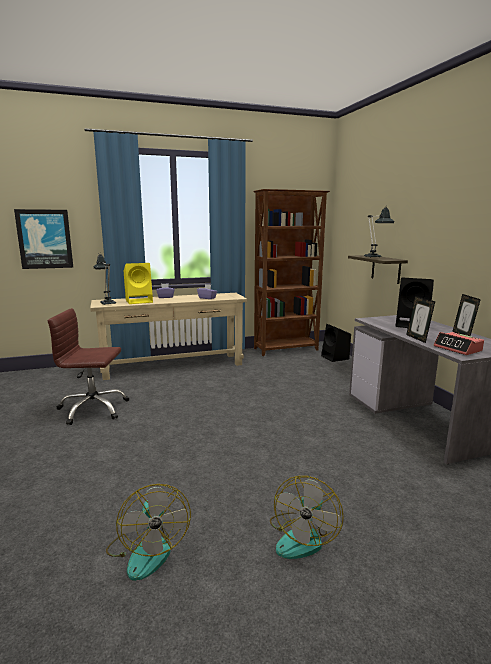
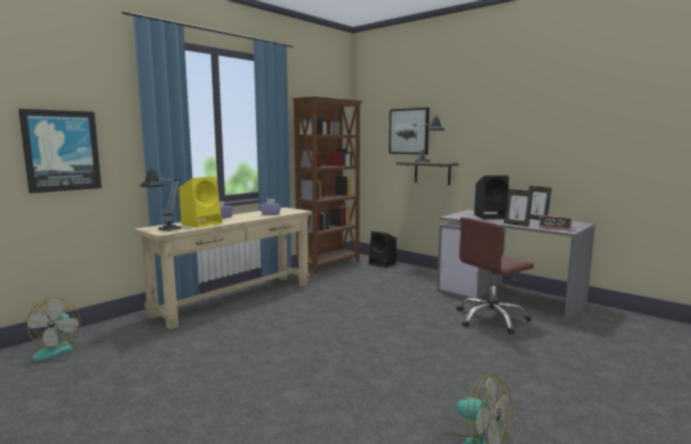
camera: 30 degrees left, 5 degrees down
brown office chair [48,308,129,425] -> brown office chair moved to [457,217,534,334]
fan [270,476,344,559] -> fan moved to [27,298,80,361]
none -> picture [389,108,429,155]

